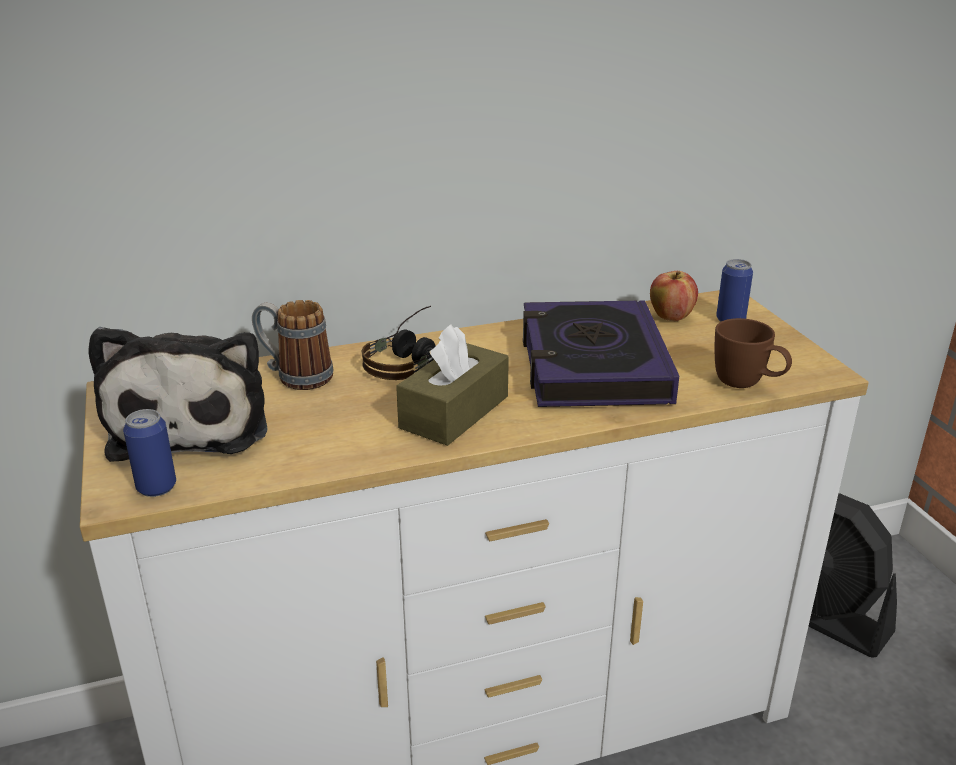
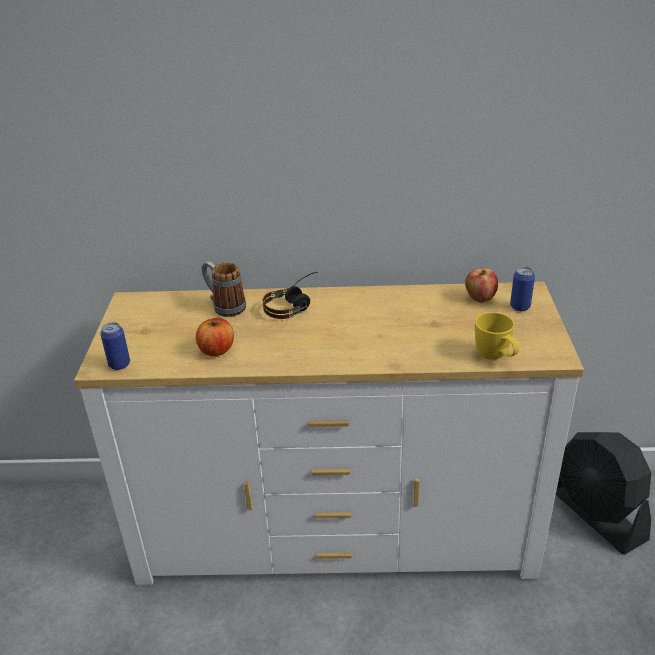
camera: 20 degrees right, 5 degrees up
plush toy [88,327,267,462] -> none
brown tissue box [396,324,509,446] -> none
book [523,300,679,407] -> none
brown mug [715,318,792,388] -> yellow mug [475,312,519,360]
none -> apple [196,318,234,356]

